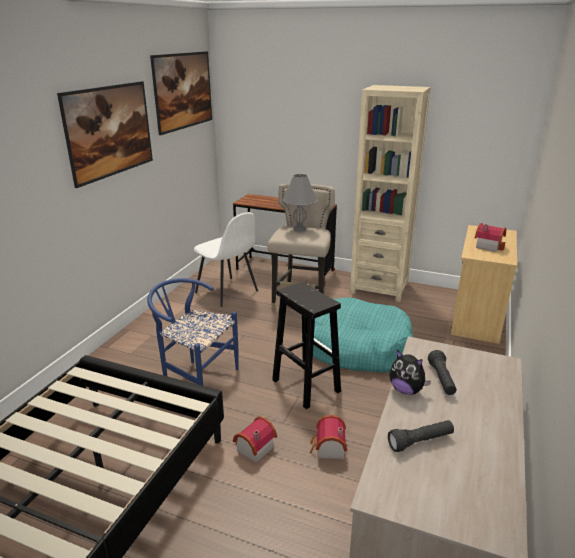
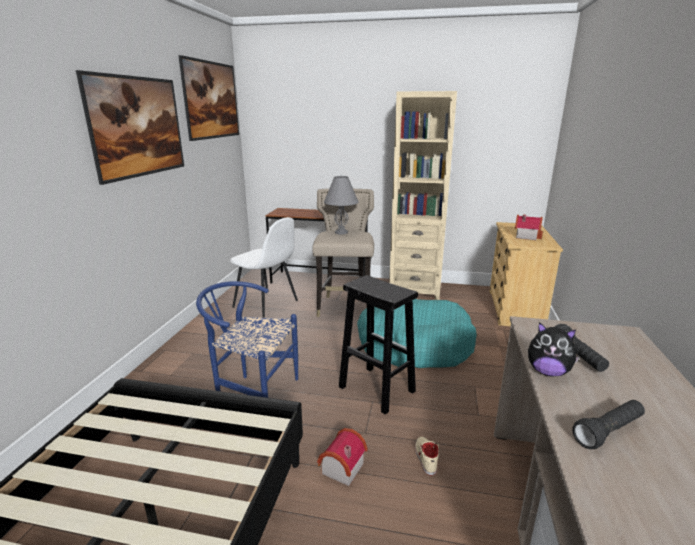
camera: 10 degrees left, 5 degrees down
toy house [310,415,347,459] -> beige shoe [415,437,439,475]

